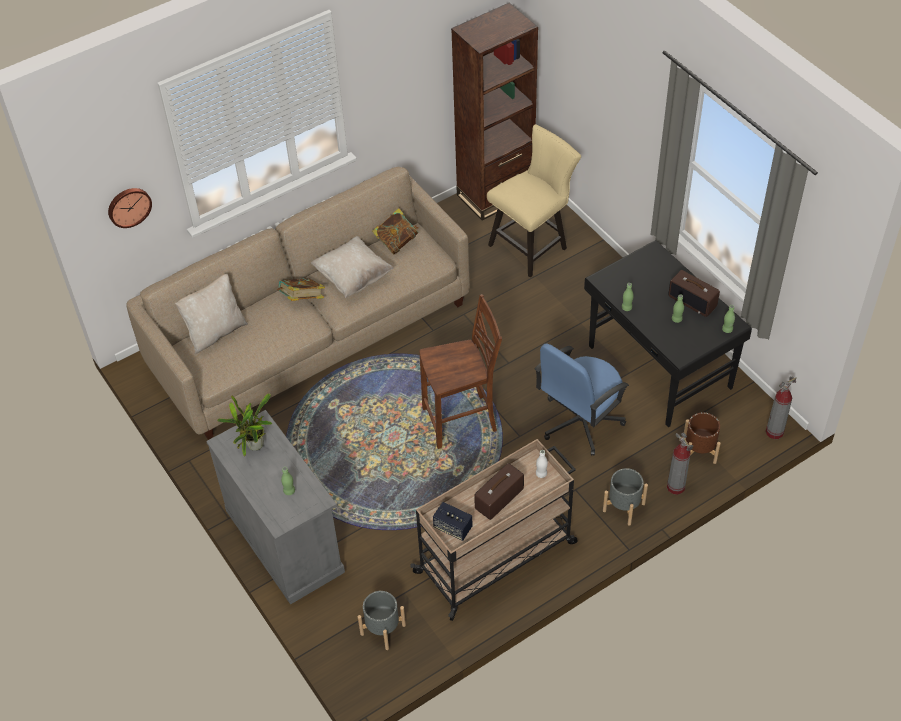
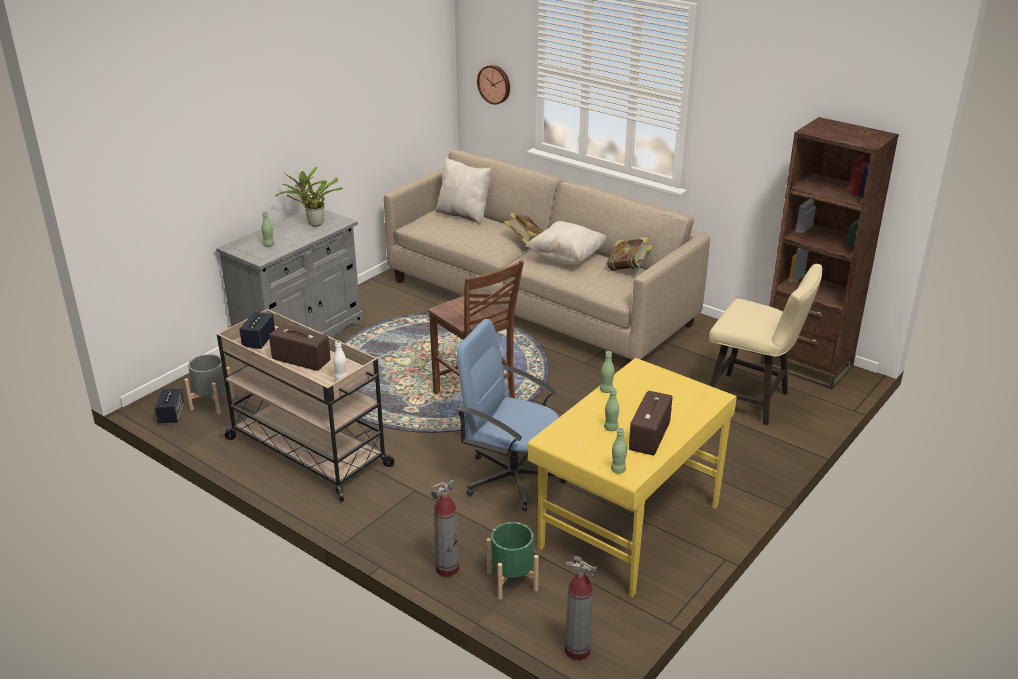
camera: 70 degrees right, 20 degrees down
black desk [584,240,752,427] -> yellow desk [528,358,737,597]
grey planter [603,468,648,526] -> none
brown planter [684,412,721,464] -> green planter [487,522,539,600]
none -> speaker [155,389,184,423]

